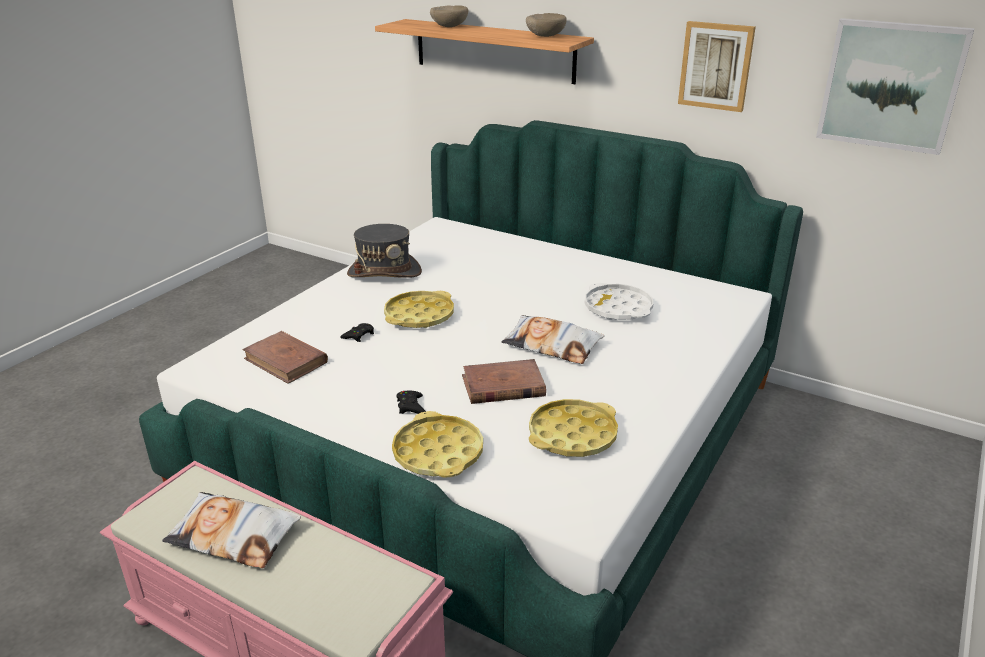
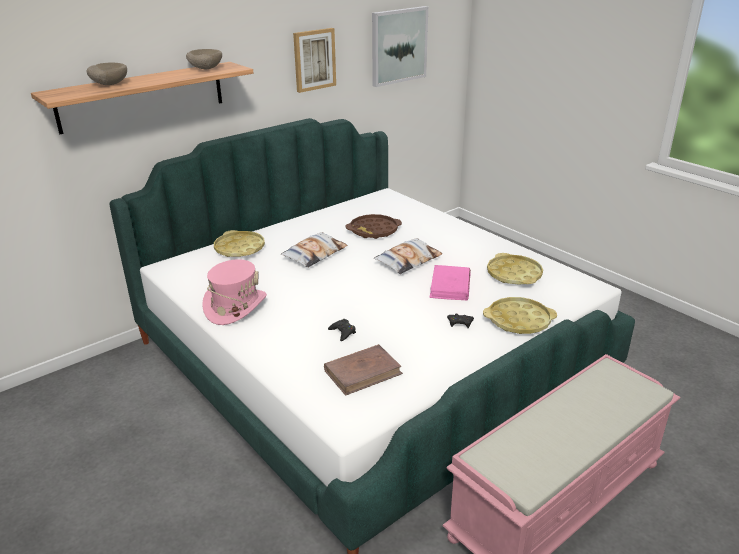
camera: 70 degrees left, 0 degrees up
pillow [162,492,301,568] -> pillow moved to [281,232,348,268]
grey hat [347,224,422,278] -> pink hat [202,259,267,325]
yellow tray [384,291,454,328] -> yellow tray moved to [214,230,265,257]
brown book [462,359,546,404] -> pink book [429,265,471,300]
white tray [584,283,653,320] -> brown tray [345,214,402,239]

